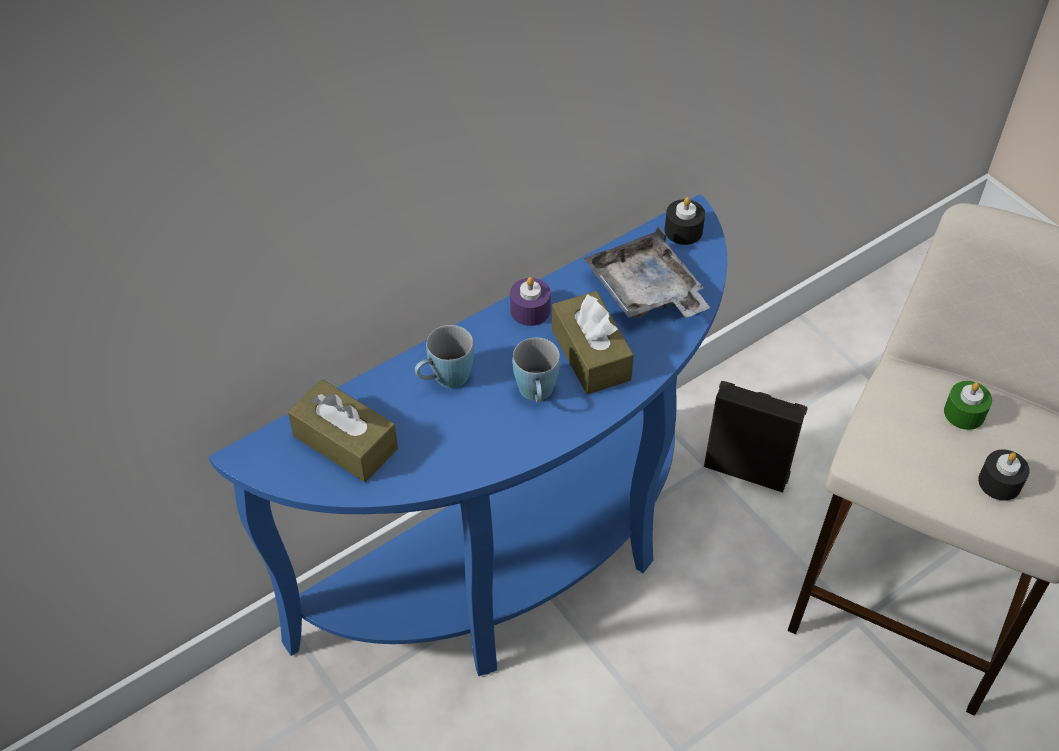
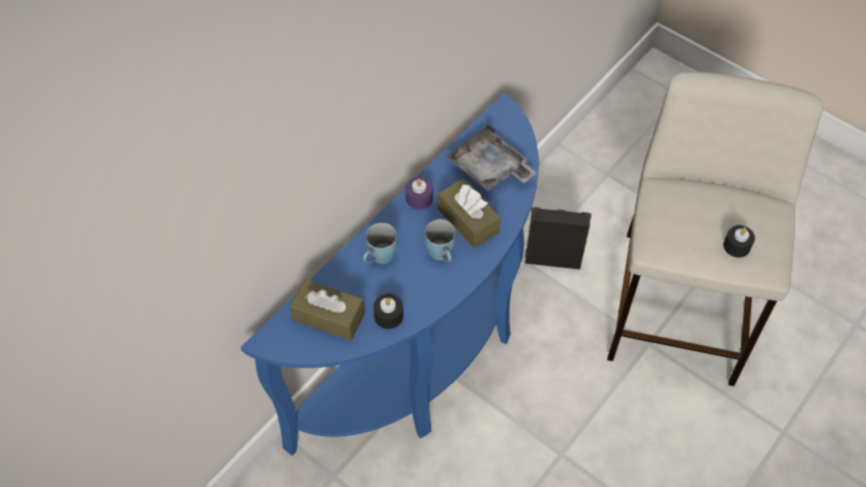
camera: 15 degrees left, 5 degrees up
black candle [664,197,705,245] -> black candle moved to [373,294,403,329]
green candle [944,381,992,430] -> none

